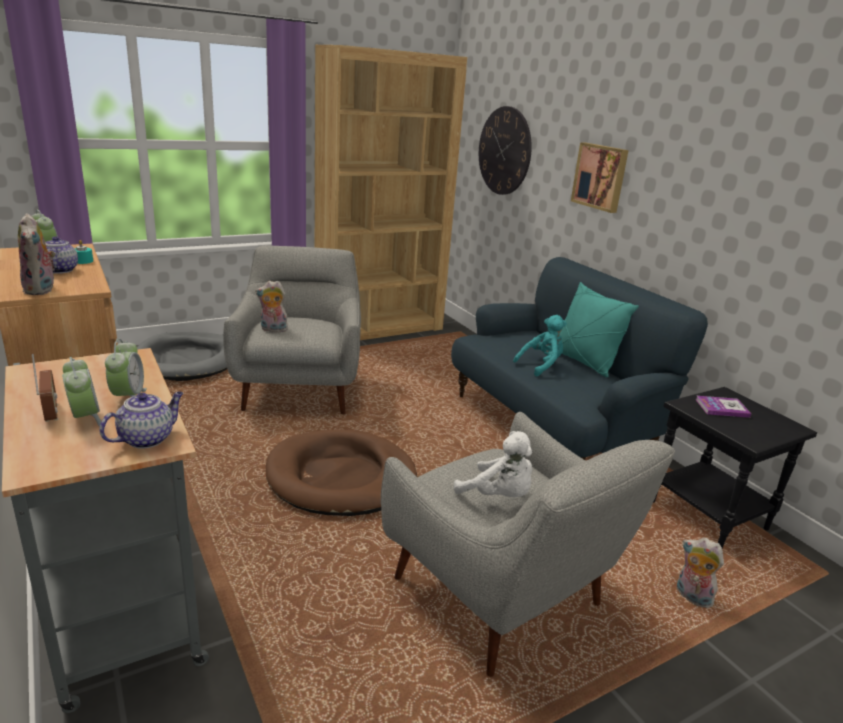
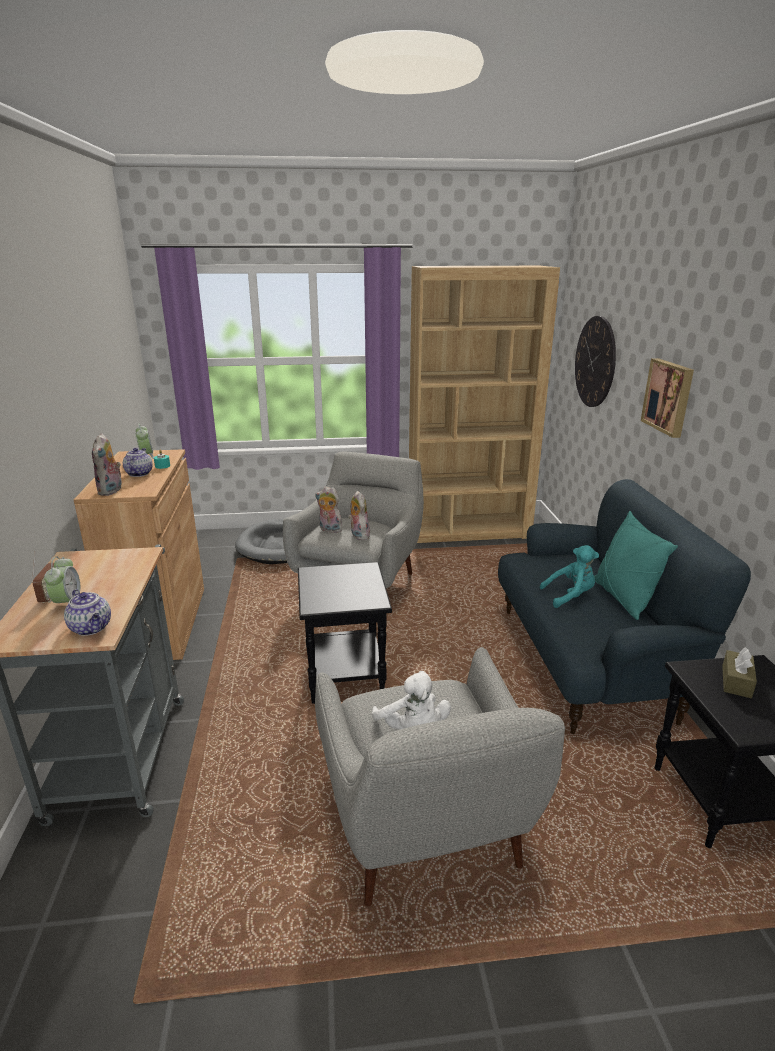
camera: 25 degrees right, 0 degrees up
teapot [99,392,184,449] -> teapot turned 75 degrees clockwise [64,589,111,636]
alarm clock [105,339,147,397] -> none
brown dog bed [266,429,417,516] -> black side table [298,562,392,704]
plush toy [677,538,724,608] -> plush toy moved to [348,491,370,540]
book [695,396,751,418] -> brown tissue box [722,647,757,698]

